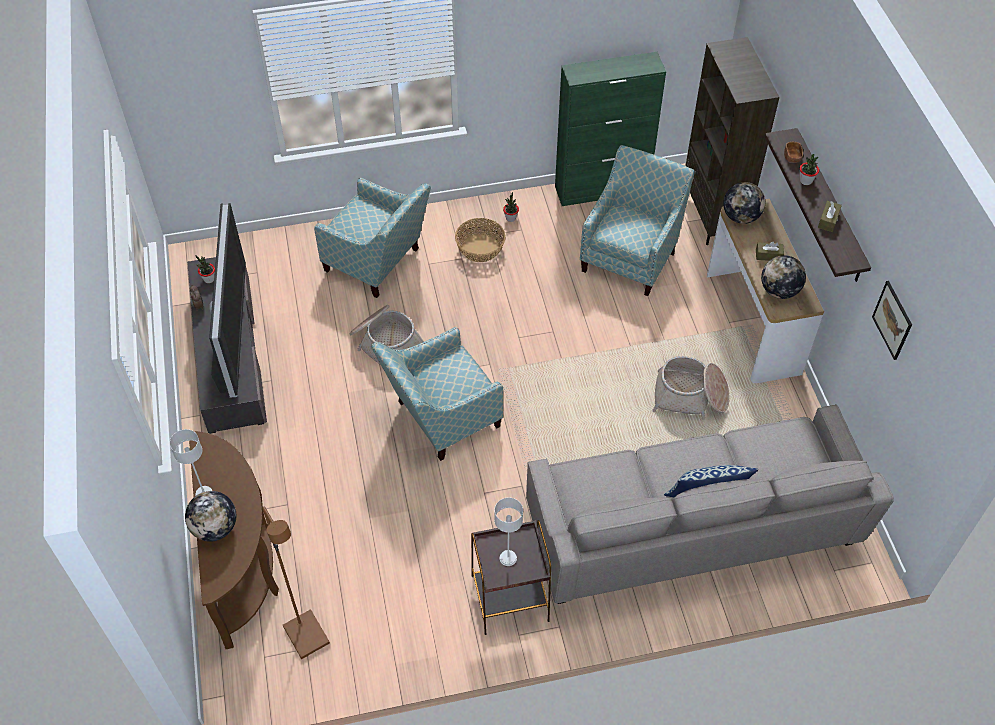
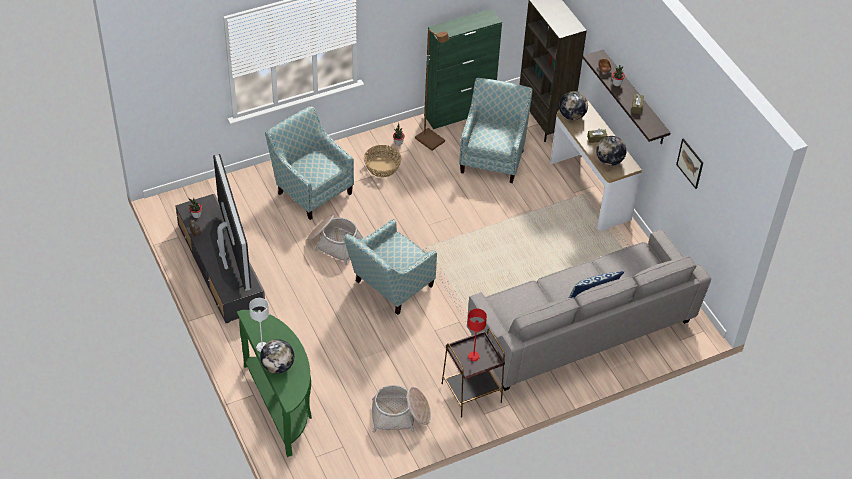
camera: 15 degrees left, 5 degrees down
brown console table [189,431,279,649] -> green console table [237,310,312,457]
brown floor lamp [262,506,330,659] -> brown floor lamp moved to [415,29,449,151]
armchair [314,178,431,298] -> armchair turned 150 degrees counterclockwise [265,106,354,220]
grey table lamp [494,498,523,566] -> red table lamp [467,309,487,361]
basket [652,356,729,420] -> basket moved to [372,385,431,433]

